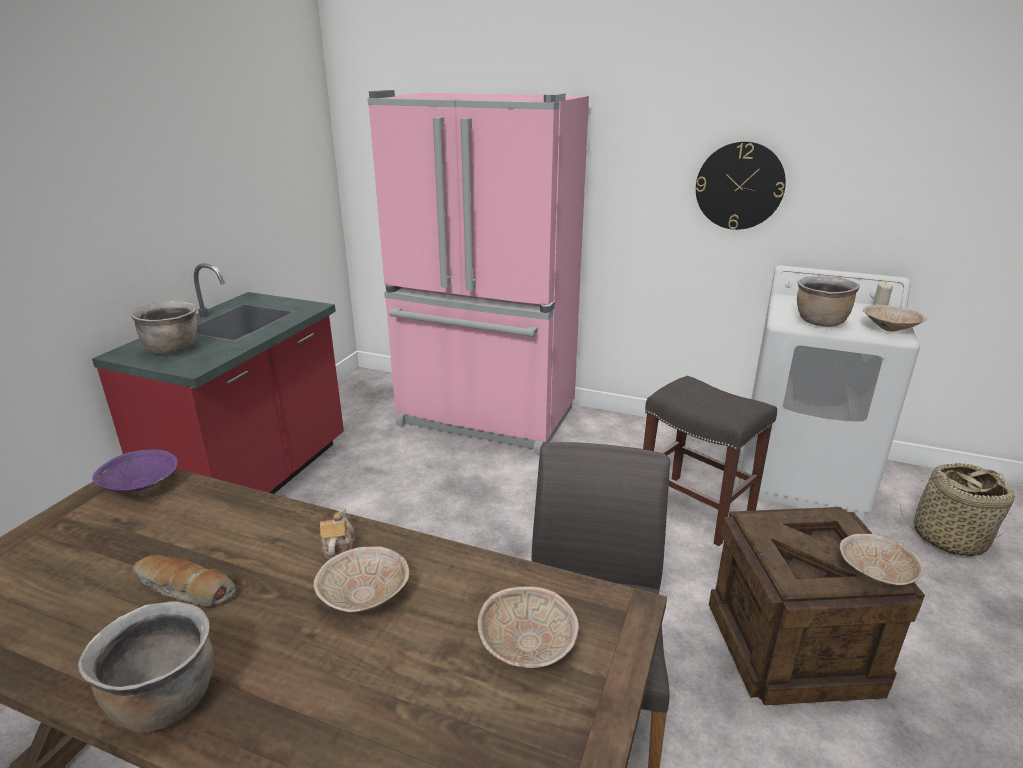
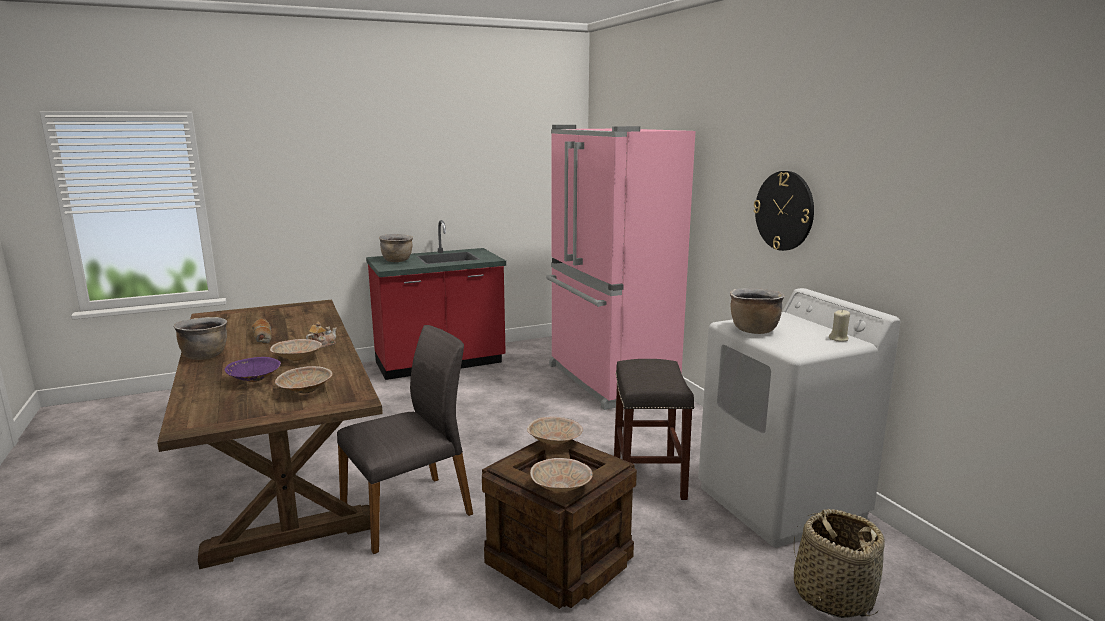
camera: 45 degrees right, 10 degrees down
purple bowl [92,449,178,492] -> purple bowl moved to [225,357,281,382]
beige bowl [863,305,927,332] -> beige bowl moved to [527,417,583,445]

